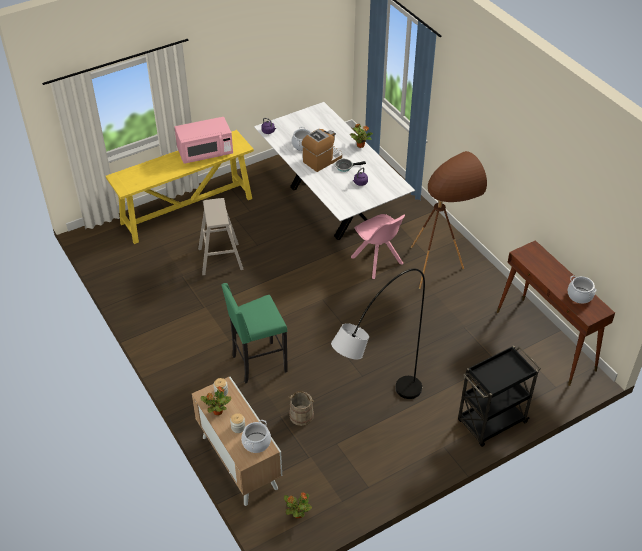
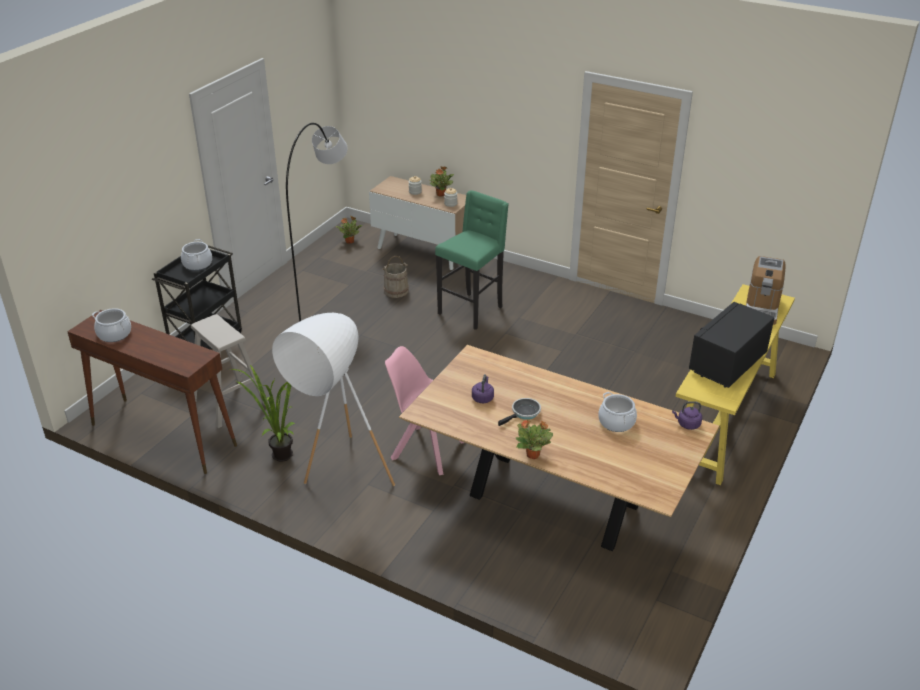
camera: 150 degrees right, 10 degrees down
pink microwave [174,117,233,164] -> black microwave [689,302,774,388]
beige stool [198,198,244,275] -> beige stool moved to [191,314,269,428]
cooking pot [241,420,271,453] -> cooking pot moved to [181,239,212,270]
white dining table [254,102,415,240] -> brown dining table [399,345,719,551]
coffee machine [302,129,342,172] -> coffee machine moved to [746,256,786,325]
brown floor lamp [411,151,487,289] -> white floor lamp [272,313,395,486]
none -> potted plant [230,365,296,462]

